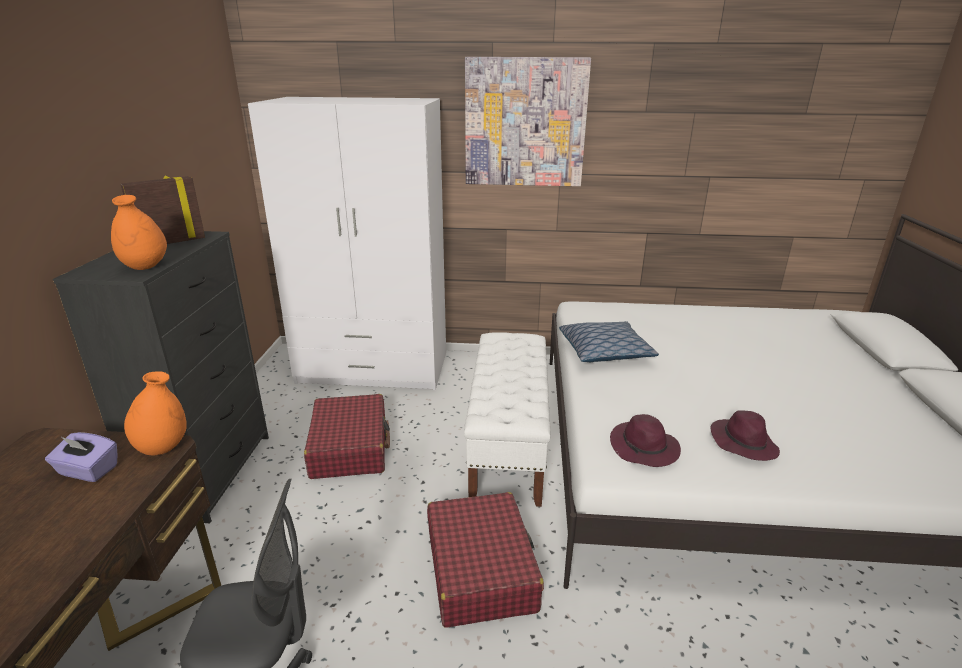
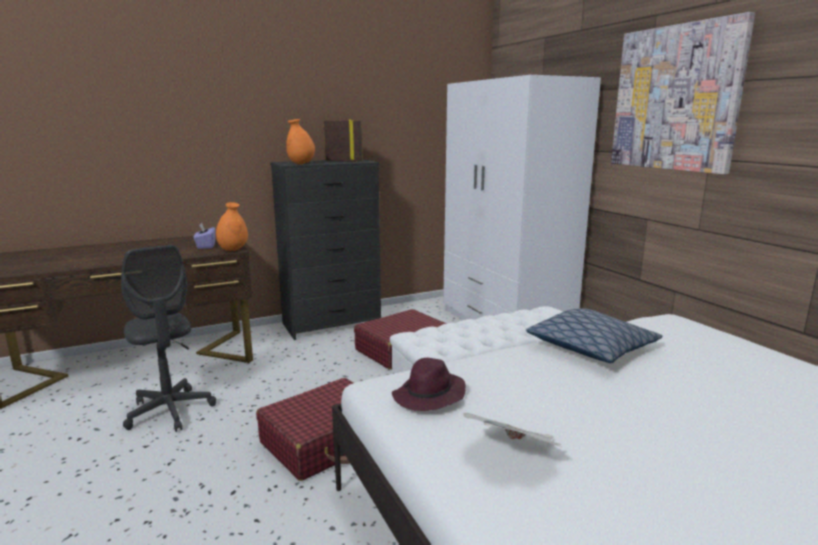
camera: 60 degrees right, 10 degrees down
purple hat [711,410,780,461] -> newspaper [463,413,561,447]

